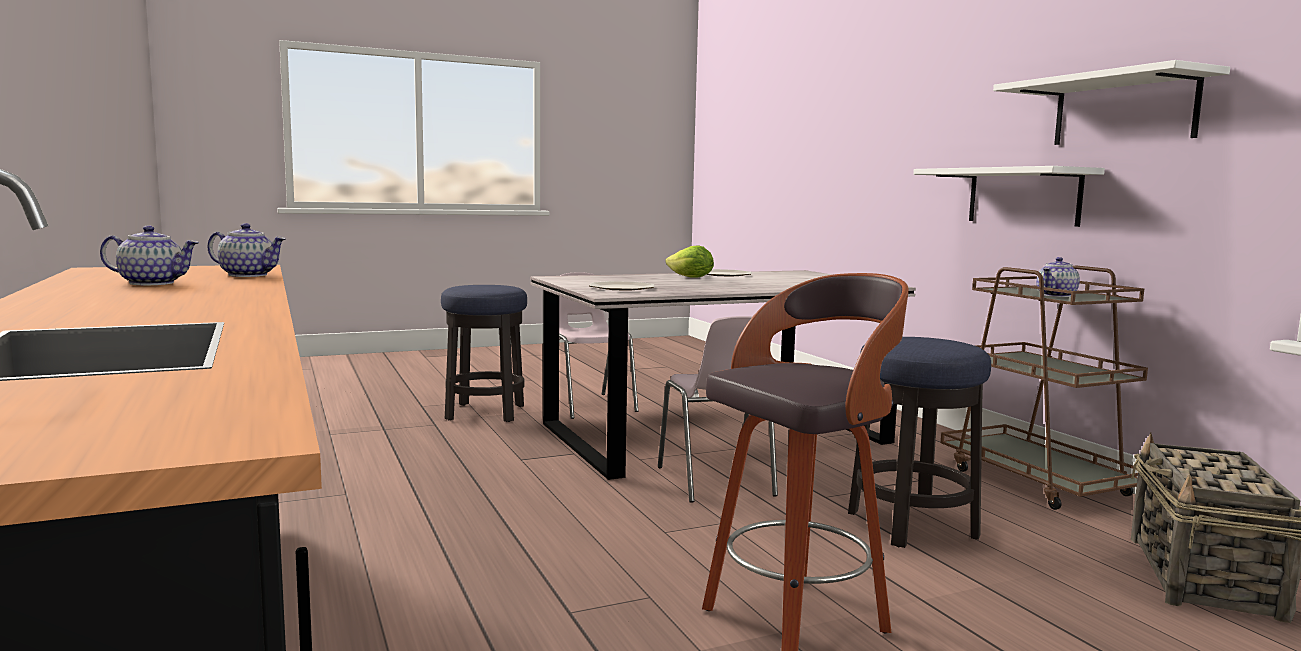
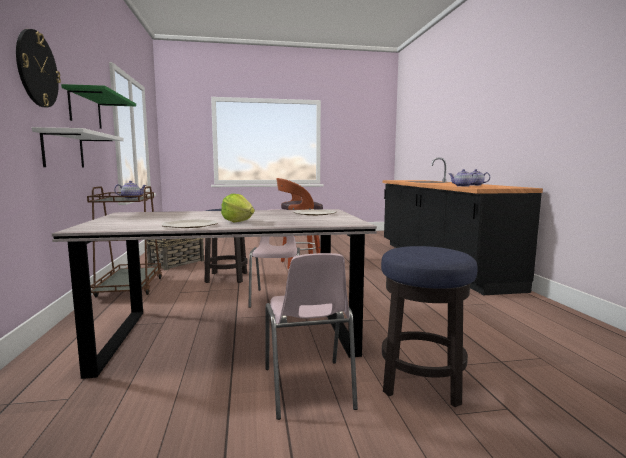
camera: 165 degrees left, 0 degrees up
white shelf [993,60,1230,145] -> green shelf [61,84,136,129]
none -> wall clock [16,29,61,107]

